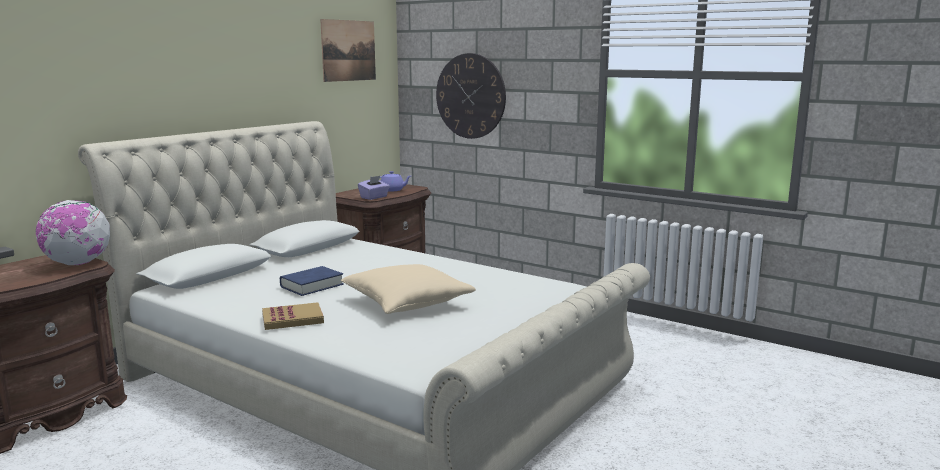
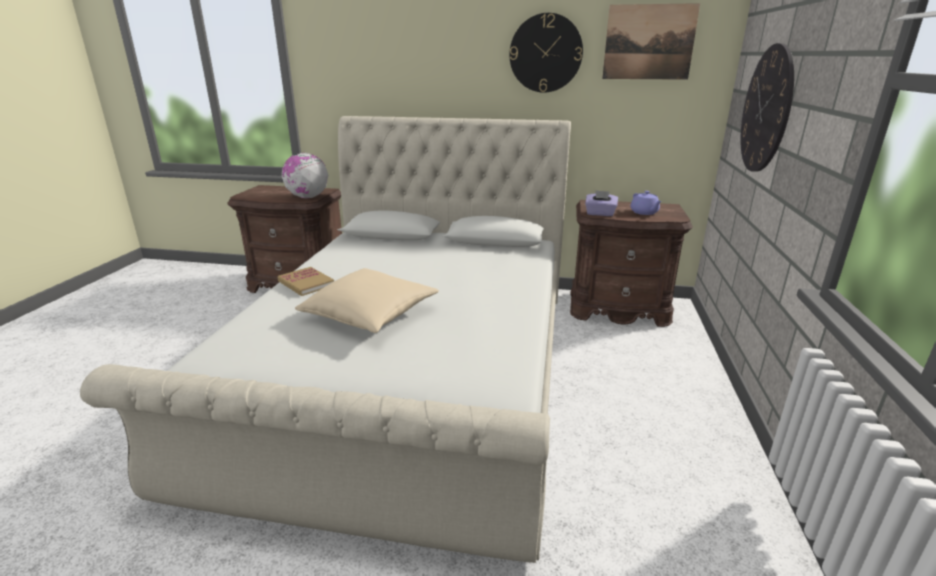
camera: 65 degrees right, 10 degrees up
blue book [280,266,344,296] -> none
none -> wall clock [509,13,583,93]

